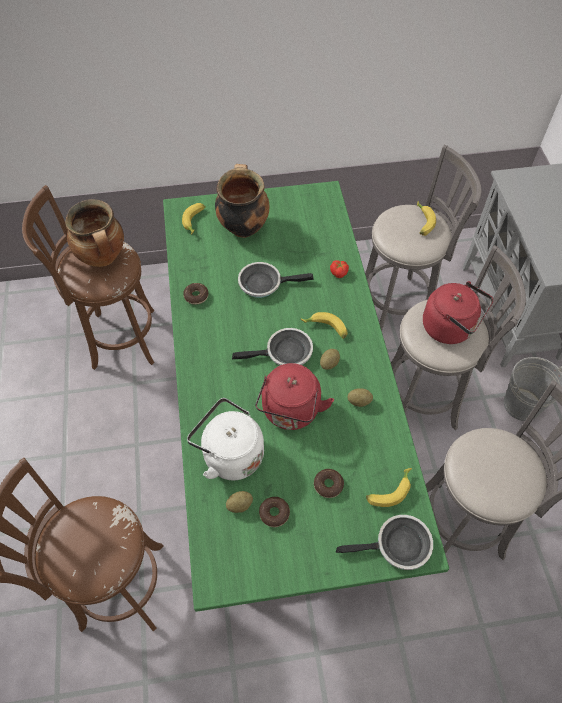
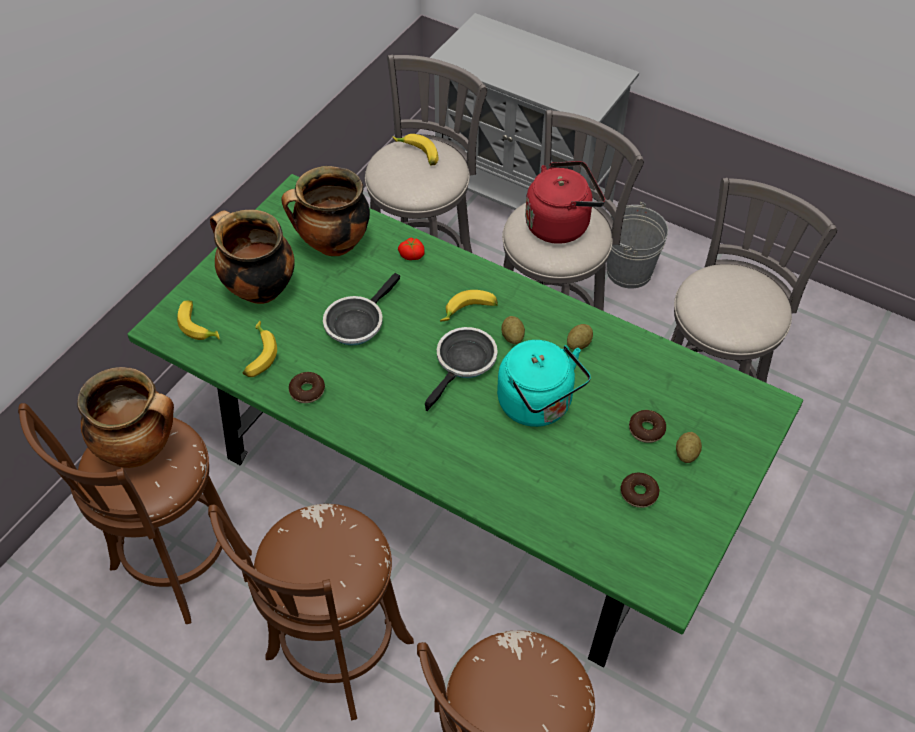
camera: 50 degrees left, 5 degrees down
white kettle [187,398,264,480] -> none
potato [226,491,253,513] -> potato moved to [676,432,702,463]
red kettle [255,363,334,430] -> turquoise kettle [497,340,591,427]
frying pan [336,515,433,570] -> none
banana [366,468,412,507] -> banana moved to [243,321,277,377]
none -> brown stool [208,504,414,720]
none -> cooking pot [281,166,370,256]

